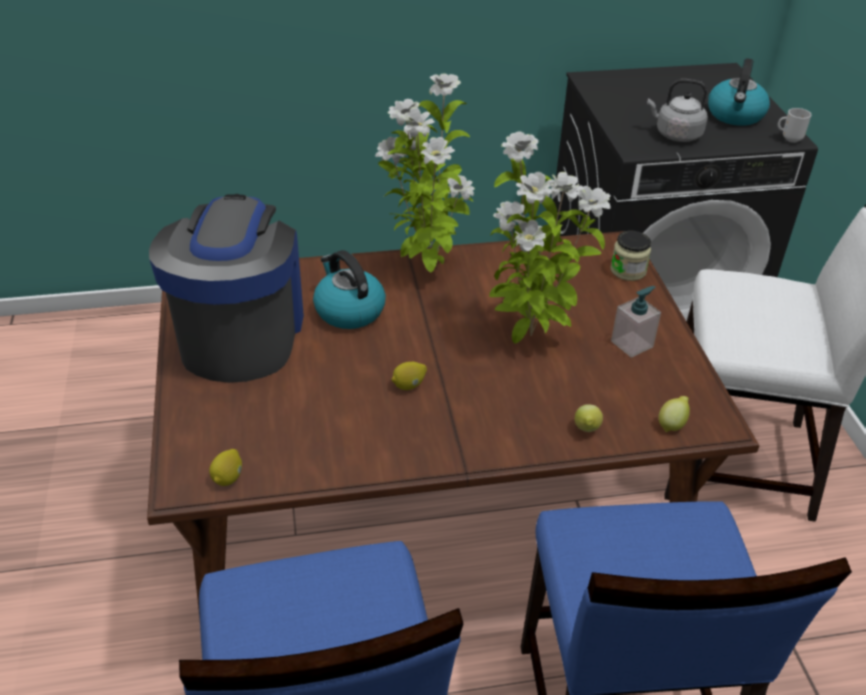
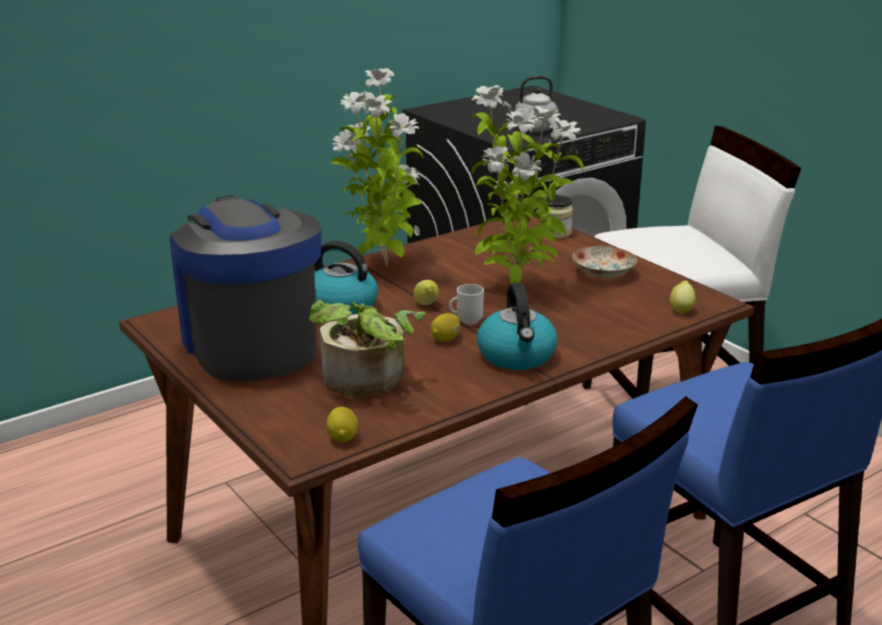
camera: 25 degrees left, 15 degrees down
lemon [575,404,603,432] -> lemon moved to [414,280,439,305]
soap dispenser [611,286,661,358] -> plate [573,246,637,278]
kettle [708,58,770,126] -> kettle moved to [477,283,558,370]
mug [778,108,811,143] -> mug moved to [449,284,484,325]
none -> potted plant [309,300,426,397]

